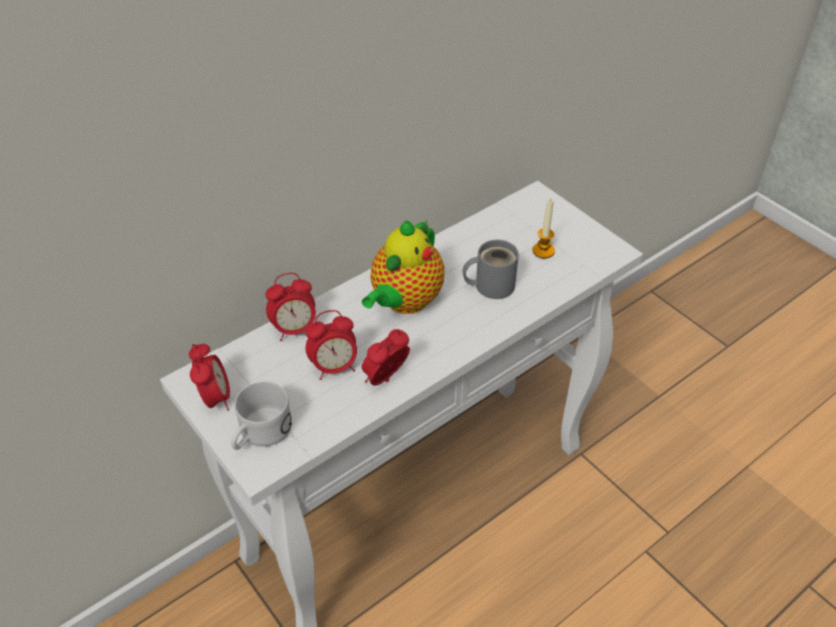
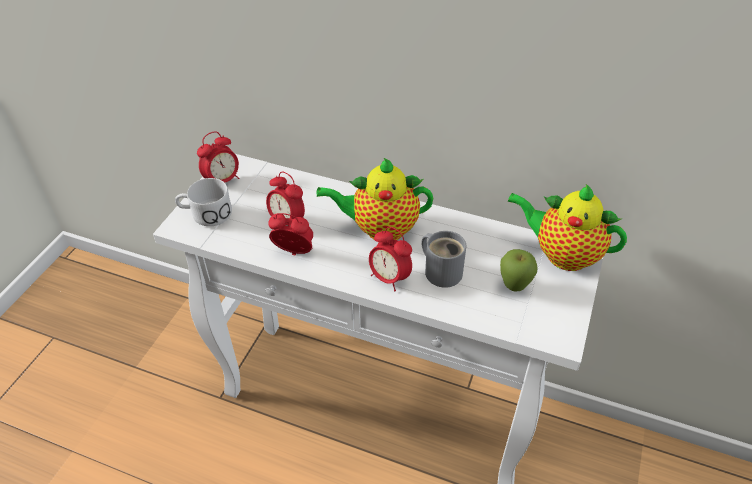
camera: 60 degrees right, 0 degrees up
alarm clock [266,273,316,341] -> alarm clock moved to [369,227,412,291]
candle [532,199,555,258] -> apple [500,249,538,291]
none -> teapot [507,184,627,271]

